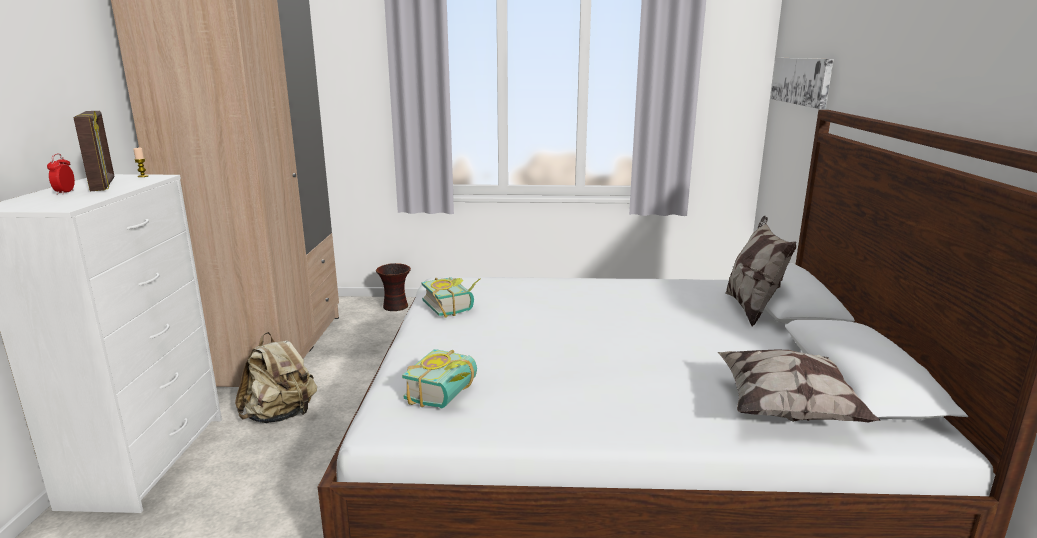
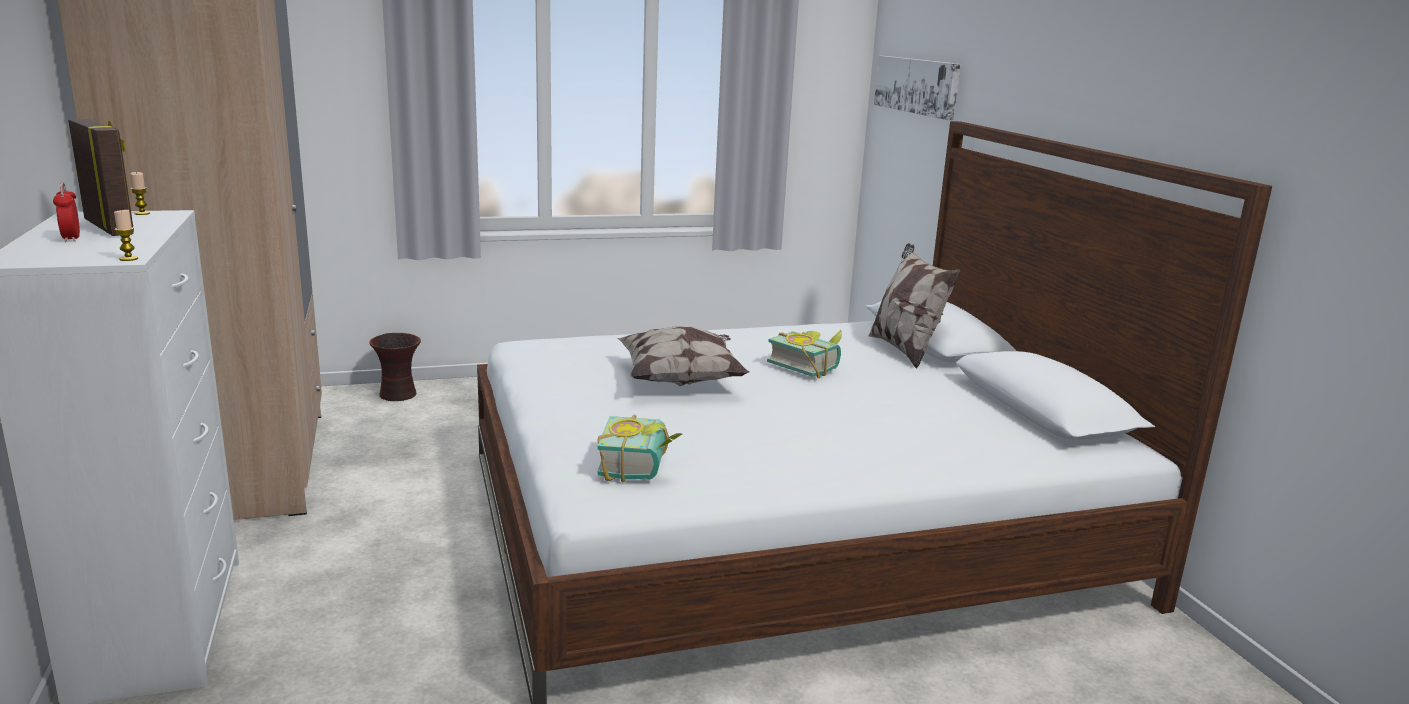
camera: 20 degrees left, 0 degrees up
beige backpack [235,332,317,423] -> none
book [422,277,480,318] -> book moved to [767,329,842,378]
pillow [718,350,881,422] -> pillow moved to [618,326,750,386]
none -> candle [114,210,138,261]

